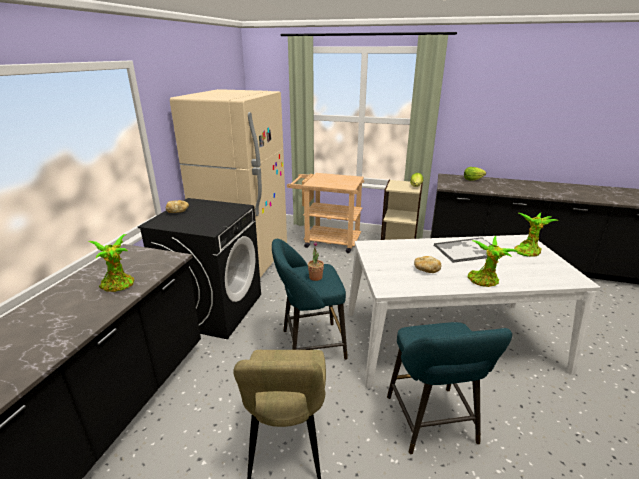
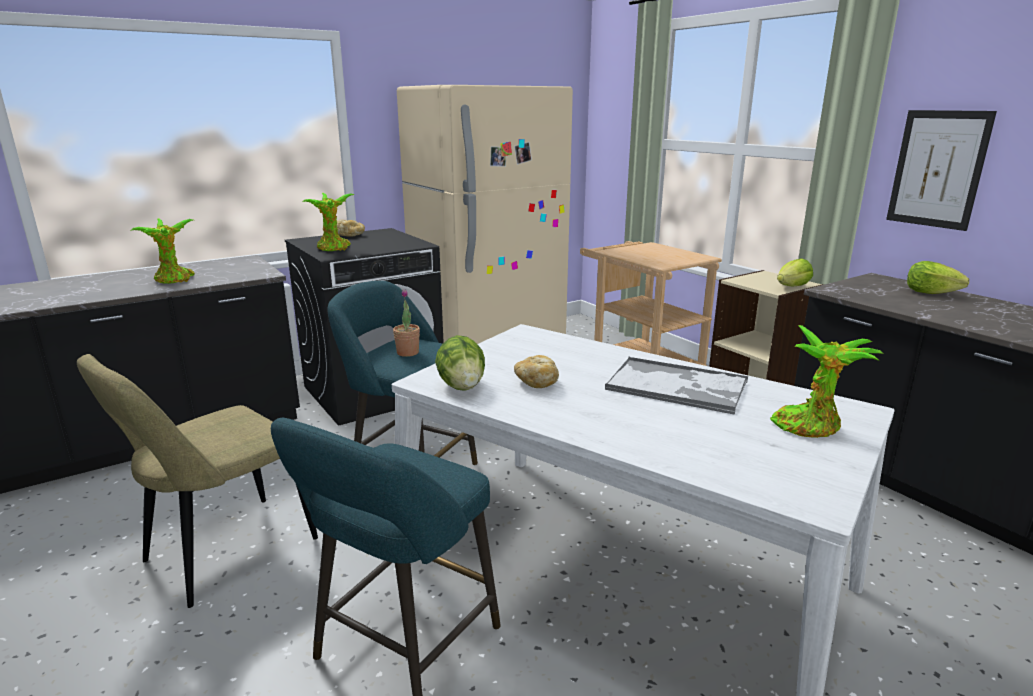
camera: 40 degrees right, 5 degrees down
potted plant [467,236,518,287] -> potted plant moved to [302,193,355,251]
none -> lettuce [435,335,485,391]
none -> picture [886,110,997,231]

